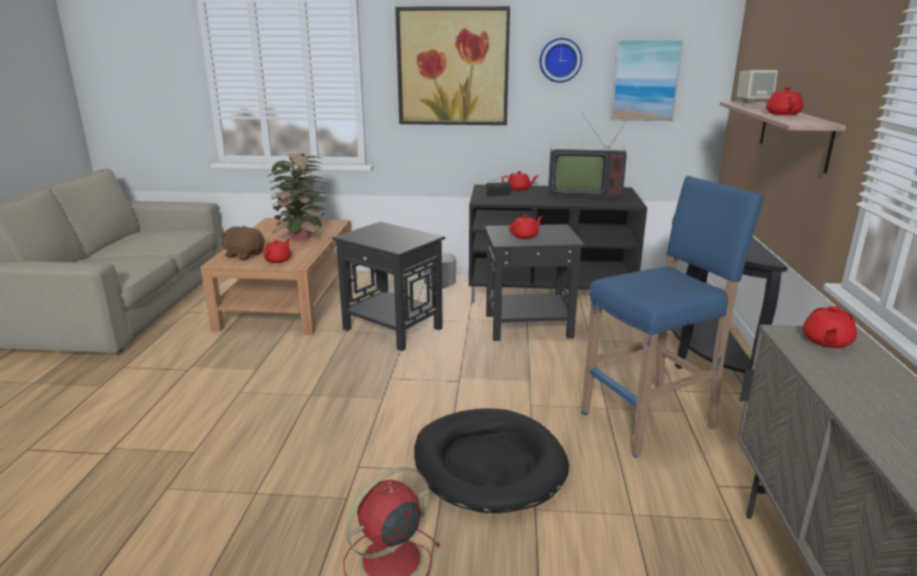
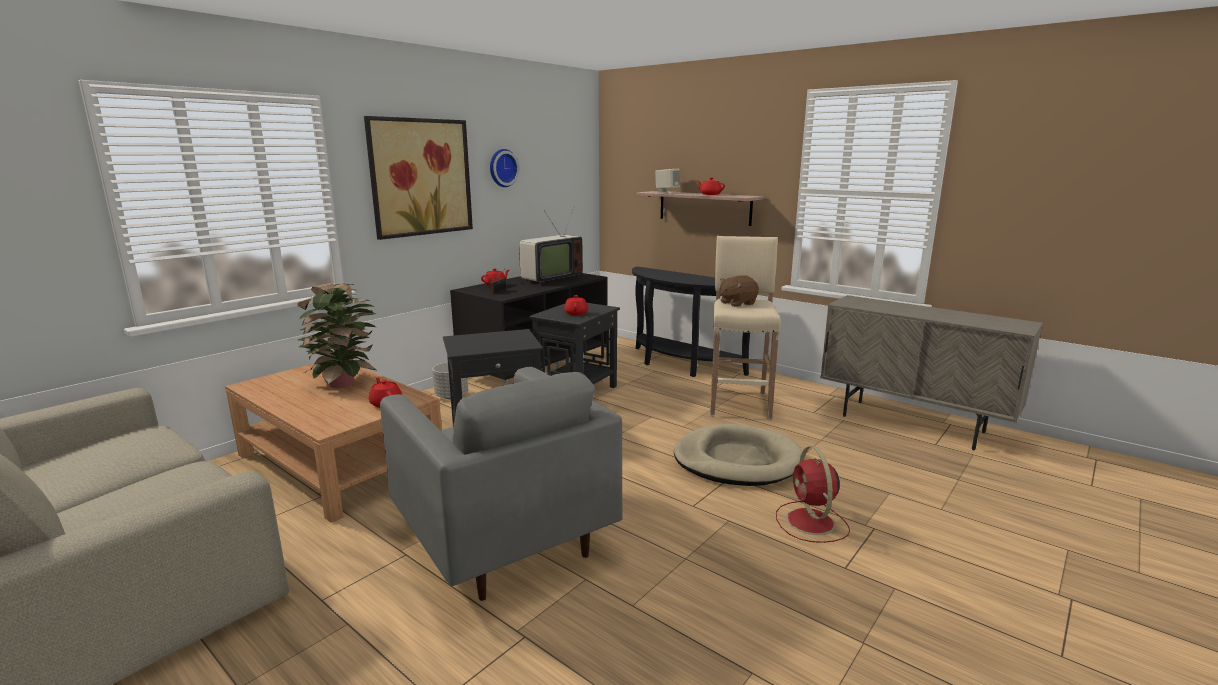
camera: 55 degrees left, 5 degrees down
brown plush toy [220,226,264,261] -> brown plush toy moved to [719,275,759,307]
black dog bed [414,408,569,514] -> beige dog bed [674,424,802,486]
blue stool [581,176,765,458] -> beige stool [710,236,781,420]
picture [610,39,683,121] -> none
red teapot [803,306,857,348] -> none
none -> grey armchair [380,367,622,601]

